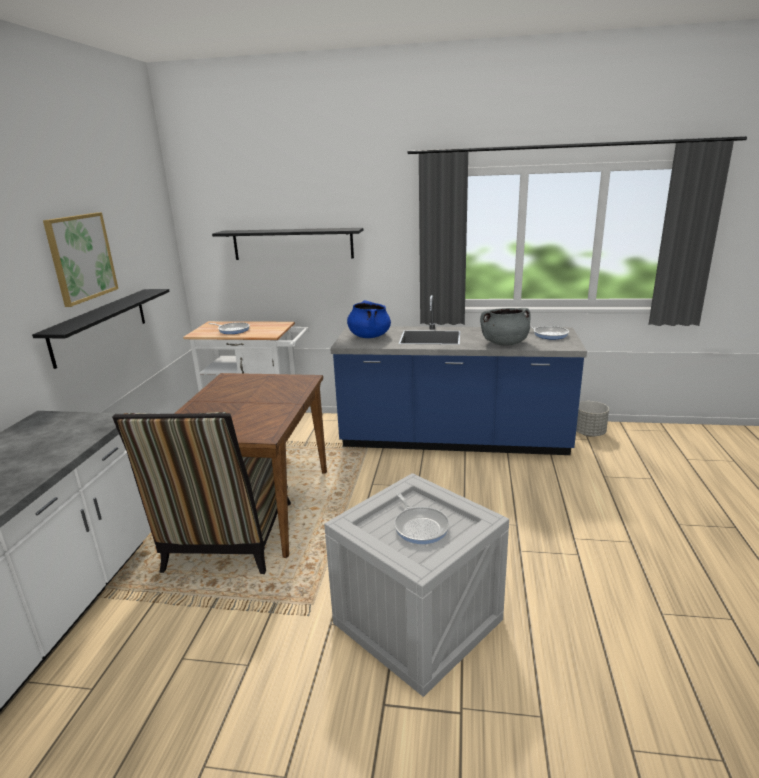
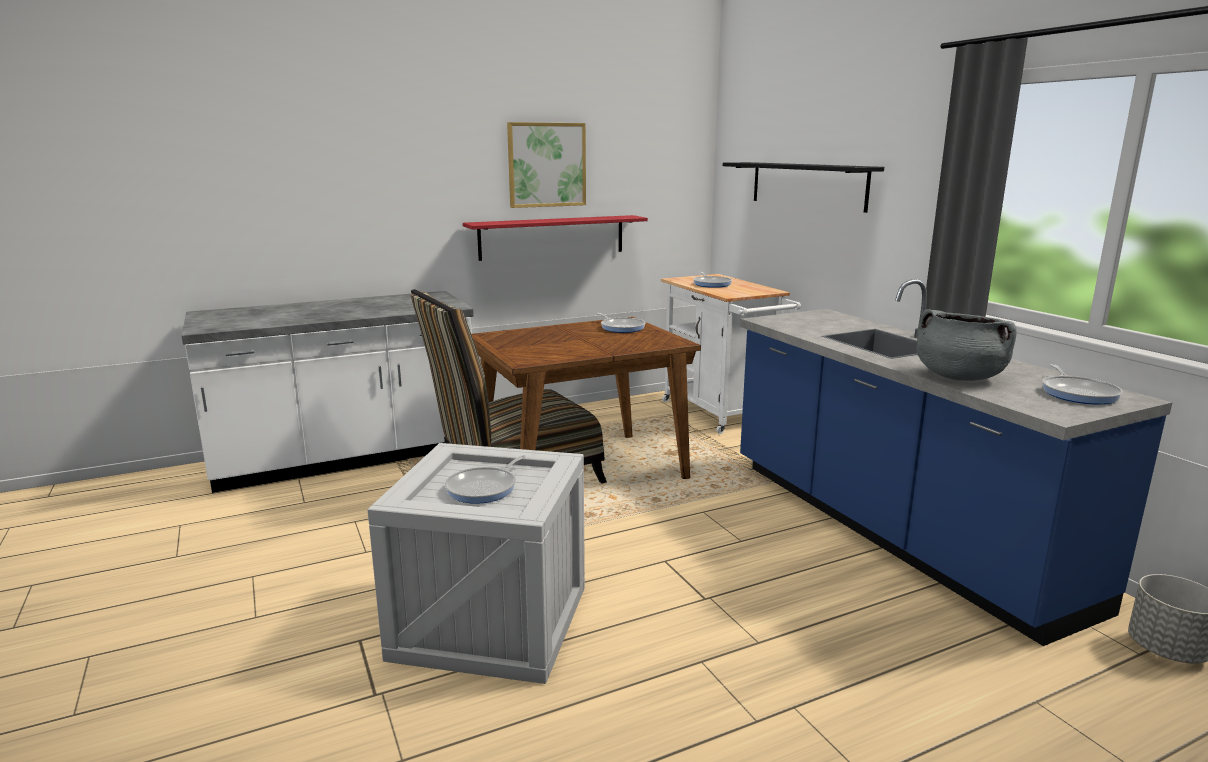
camera: 55 degrees right, 5 degrees down
black shelf [32,289,170,369] -> red shelf [463,215,648,261]
blue cooking pot [347,300,391,338] -> none
none -> frying pan [596,313,645,333]

